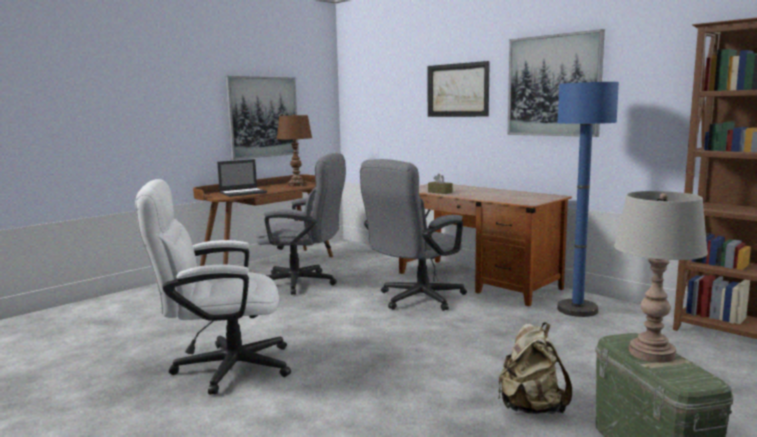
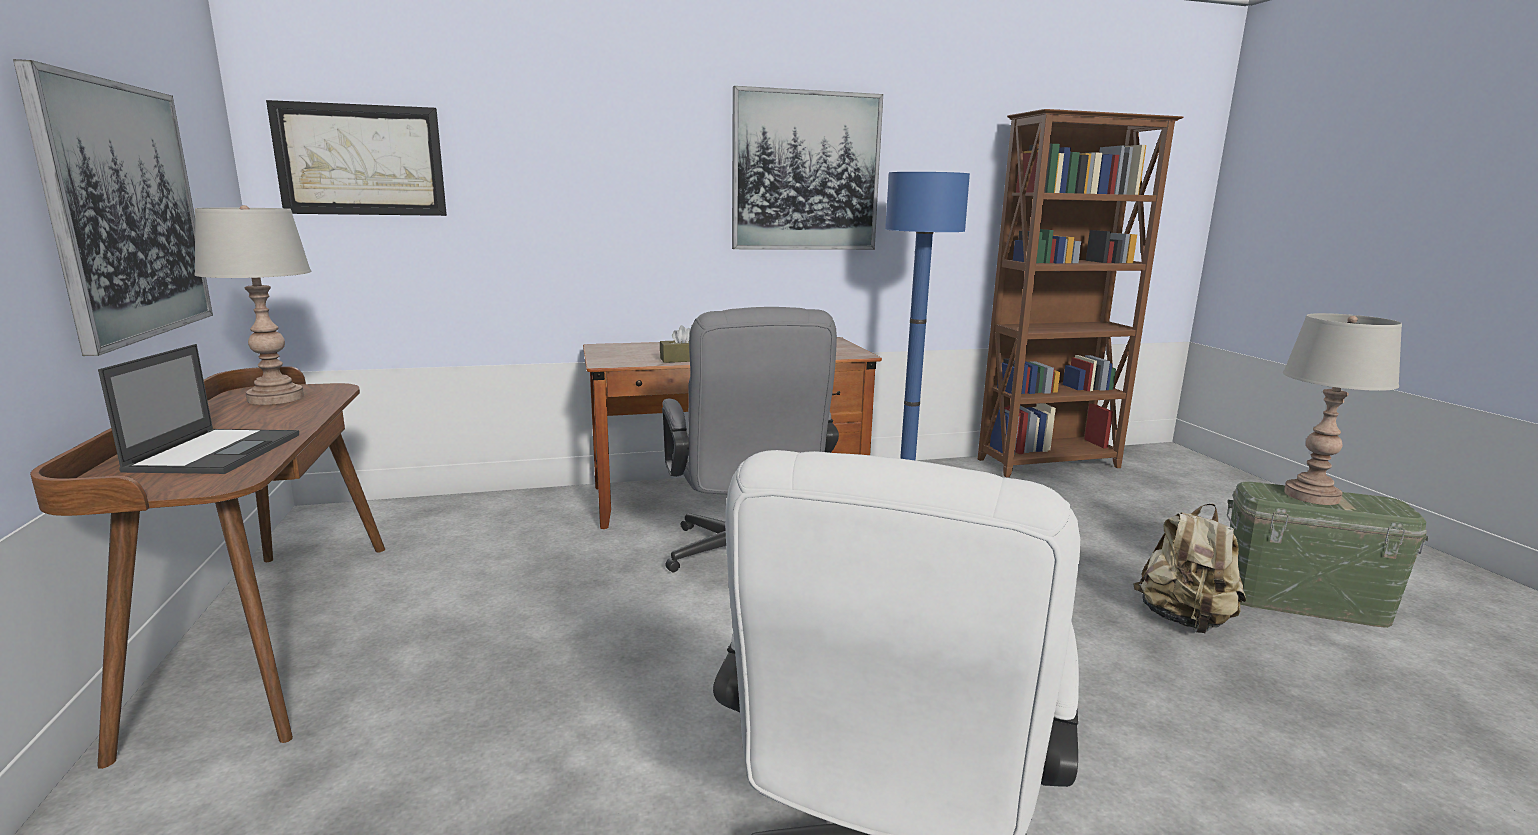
camera: 60 degrees left, 5 degrees up
grey office chair [257,153,345,295] -> none
brown table lamp [277,114,312,186] -> grey table lamp [194,205,311,405]
picture [427,61,490,117] -> picture moved to [266,100,447,216]

